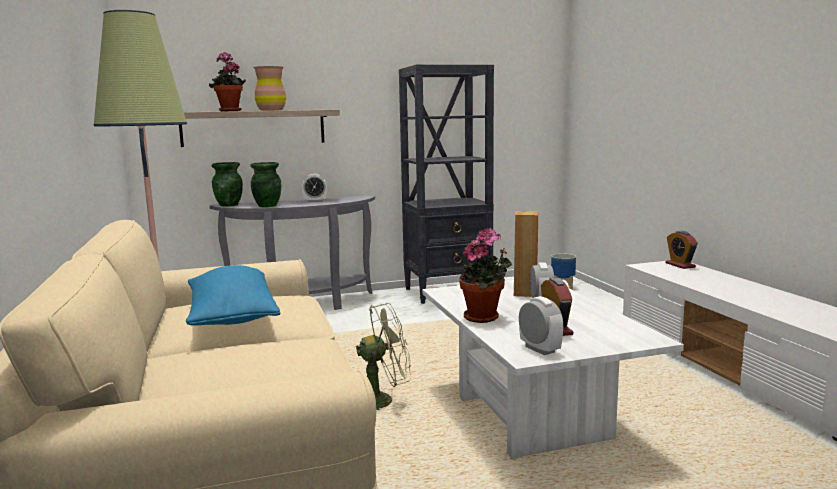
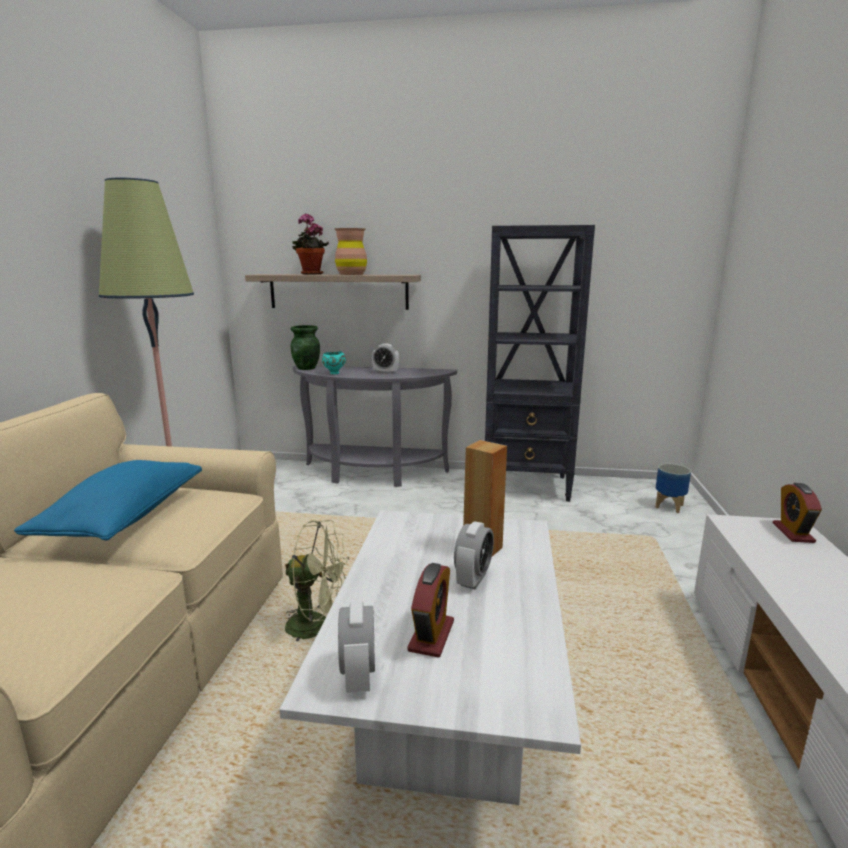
camera: 25 degrees right, 5 degrees up
green vase [250,162,282,207] -> turquoise bowl [322,351,346,374]
potted plant [459,228,512,323] -> none

